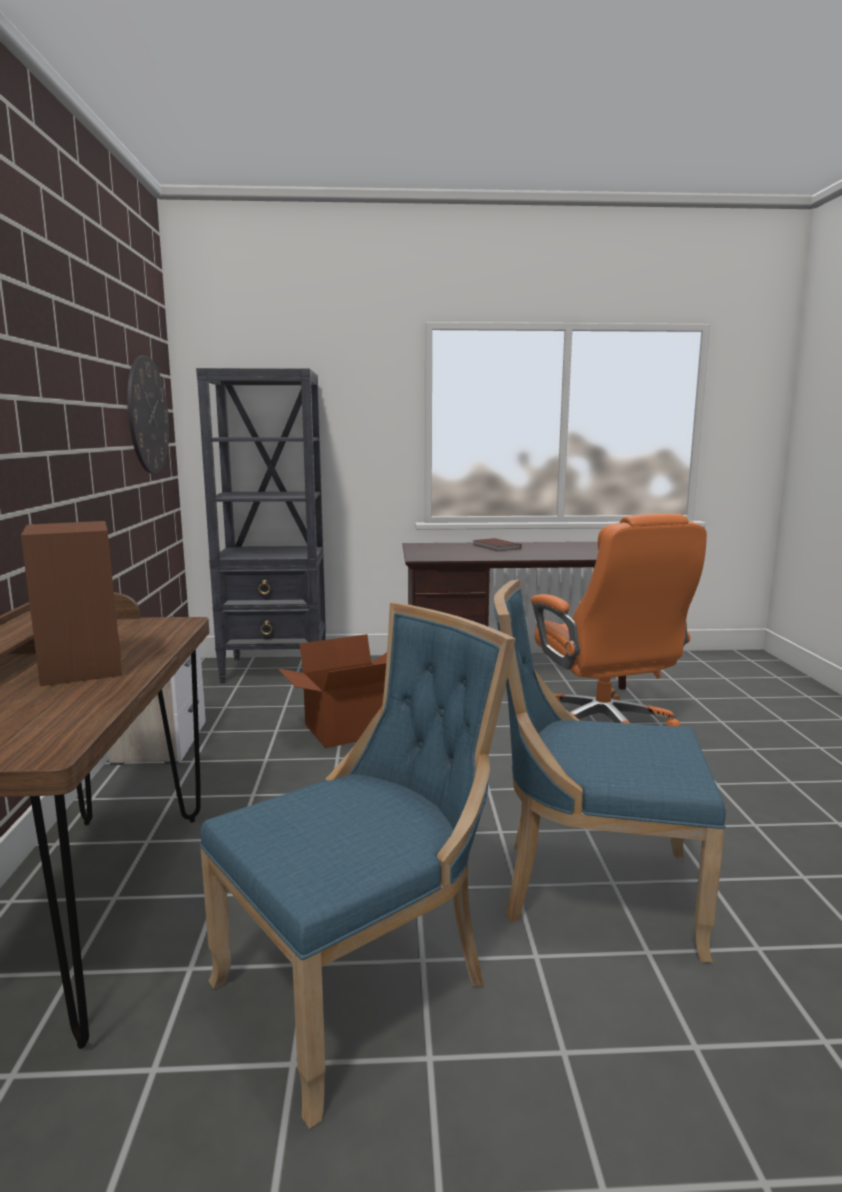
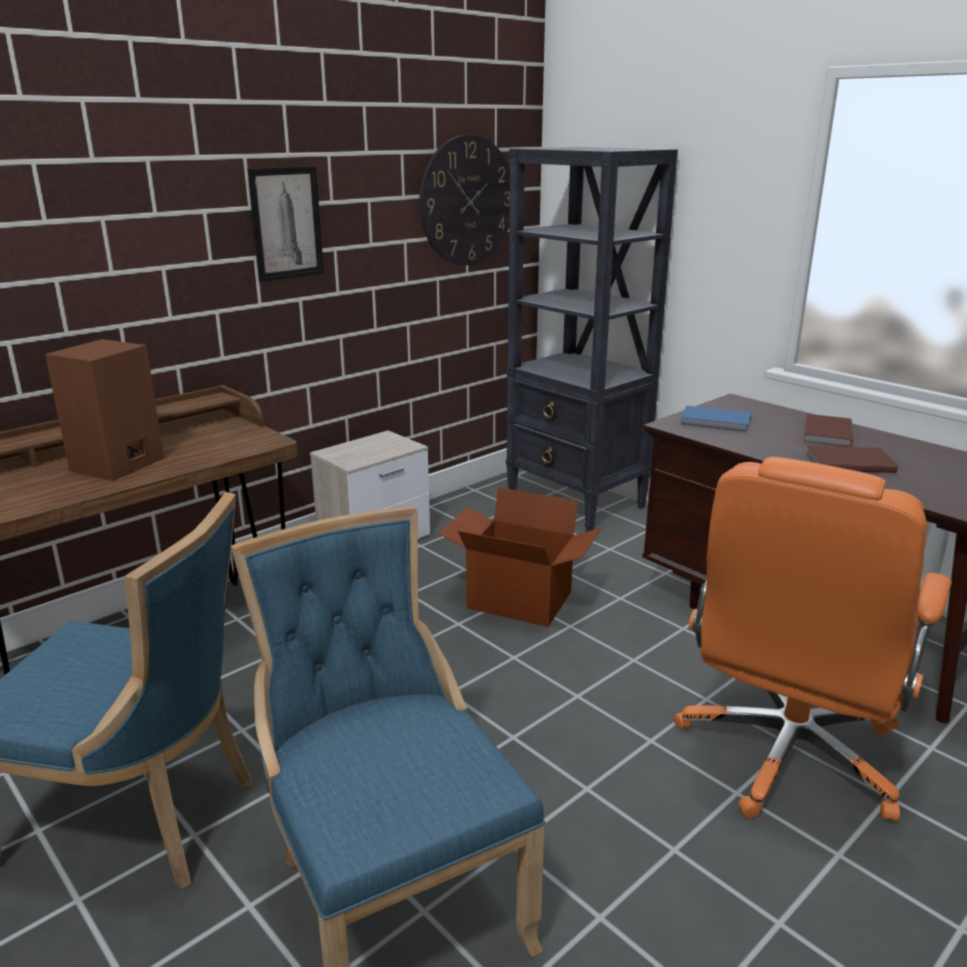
camera: 50 degrees right, 10 degrees up
none -> picture [247,166,324,282]
none -> blue book [679,406,752,432]
none -> brown book [806,446,898,473]

